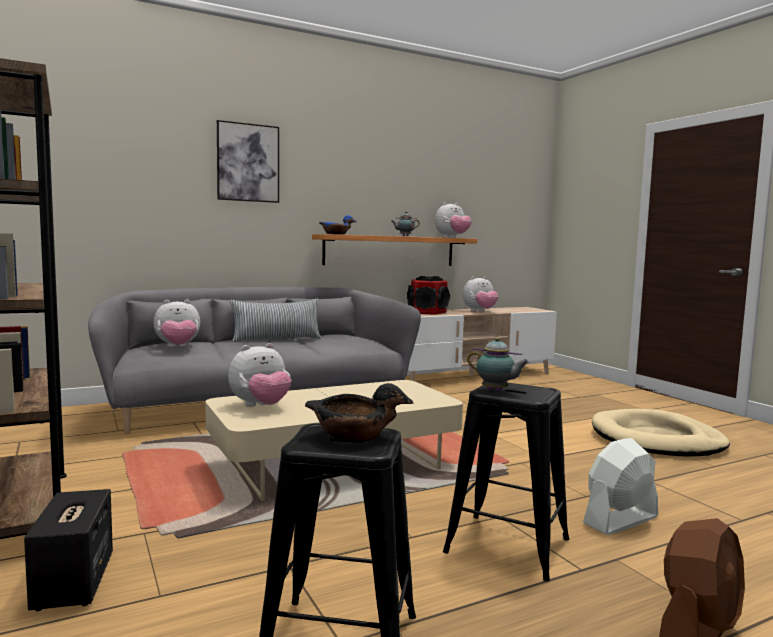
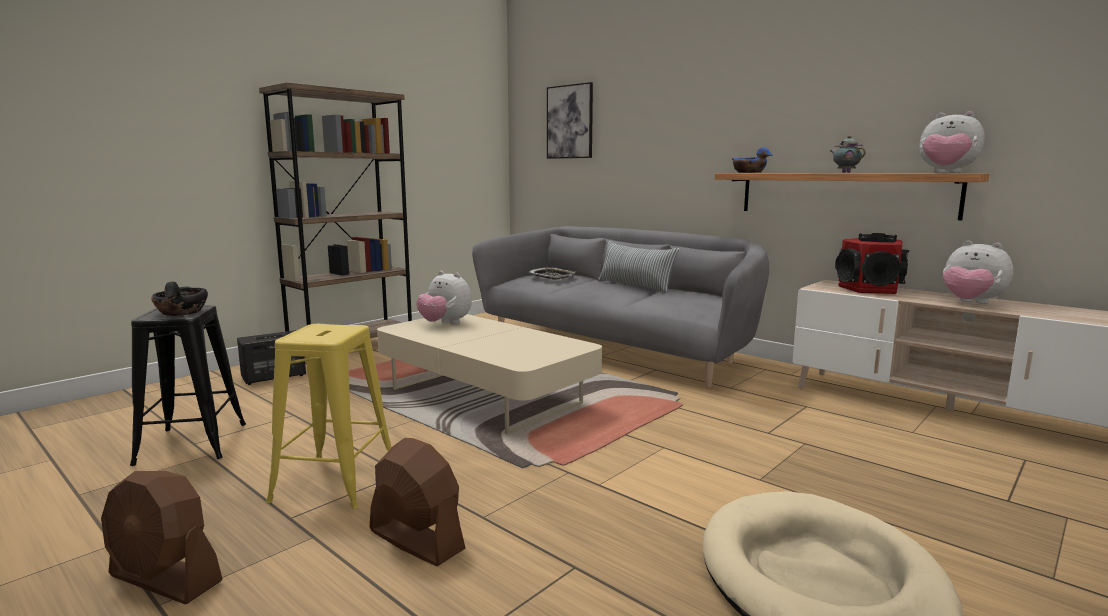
camera: 70 degrees right, 5 degrees up
plush toy [153,299,200,347] -> tray [528,267,576,280]
picture [217,120,279,203] -> picture moved to [547,82,593,159]
black stool [443,383,570,581] -> yellow stool [266,324,392,509]
teapot [467,337,530,391] -> none
white fan [583,438,658,535] -> brown fan [370,438,465,566]

